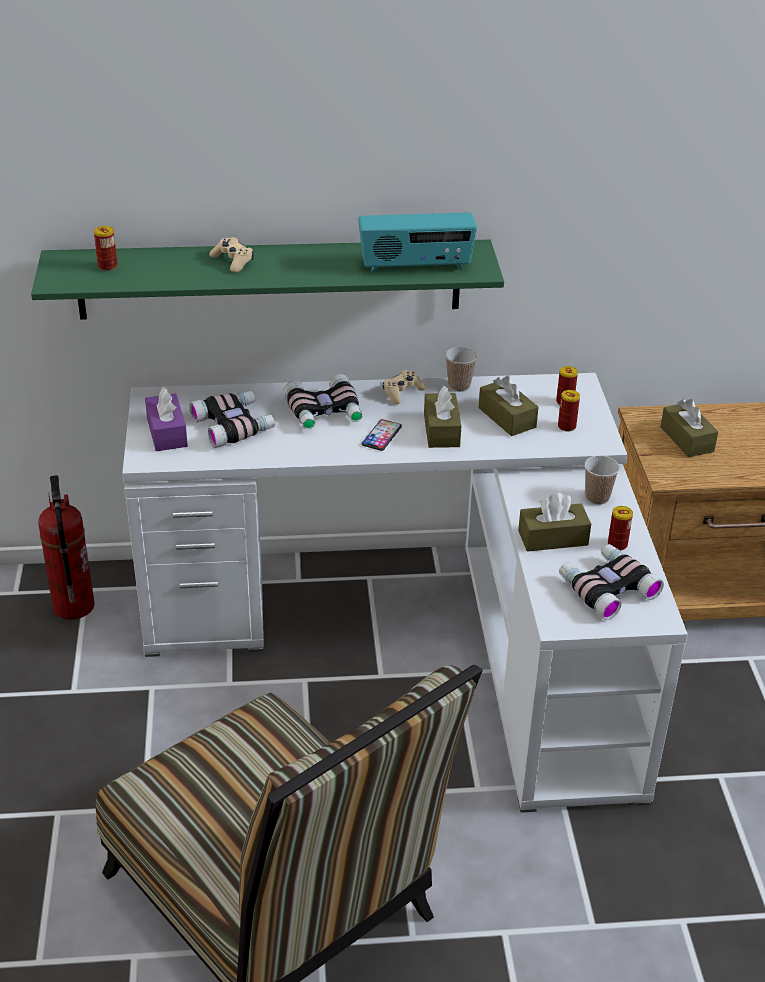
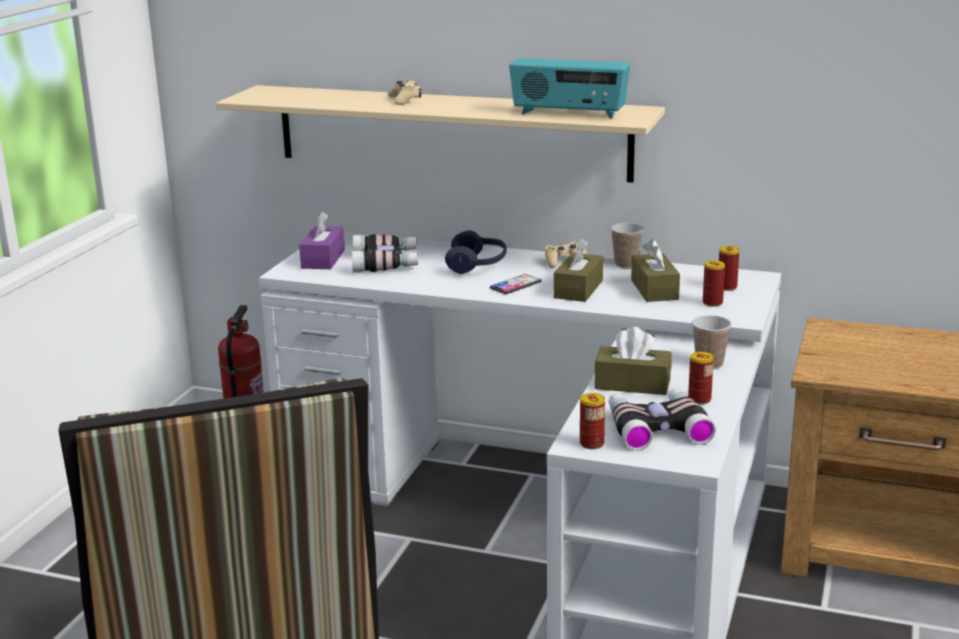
camera: 25 degrees right, 15 degrees down
green shelf [31,240,504,320] -> beige shelf [216,85,665,183]
can [94,226,118,271] -> can moved to [580,393,605,449]
binoculars [283,374,362,429] -> blue headphones [445,230,507,274]
brown tissue box [661,399,718,457] -> none

